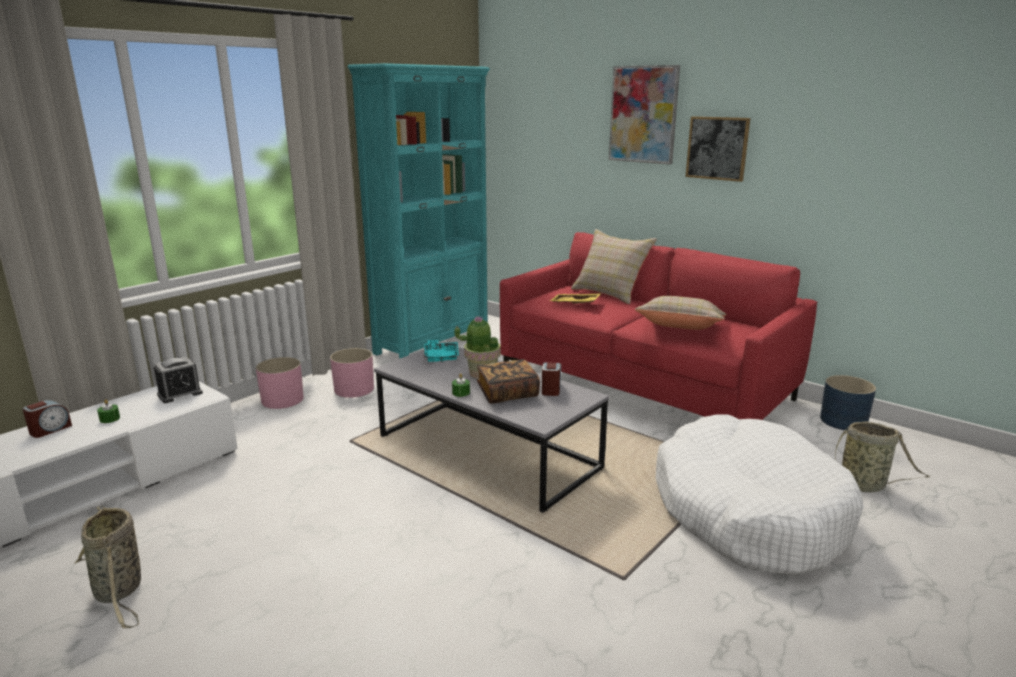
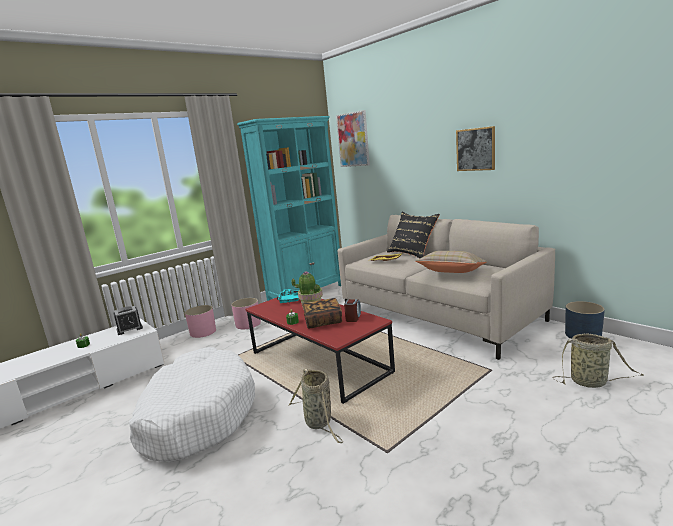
camera: 10 degrees right, 5 degrees down
alarm clock [23,400,72,438] -> none
basket [74,506,141,628] -> basket moved to [288,369,344,443]
grey coffee table [374,342,609,513] -> red coffee table [245,298,395,404]
red sofa [500,232,817,420] -> beige sofa [338,215,555,360]
beige pillow [571,229,656,304] -> black pillow [387,212,440,258]
picture [609,65,680,165] -> picture moved to [336,110,370,167]
white dog bed [656,414,863,576] -> white dog bed moved to [129,347,255,463]

